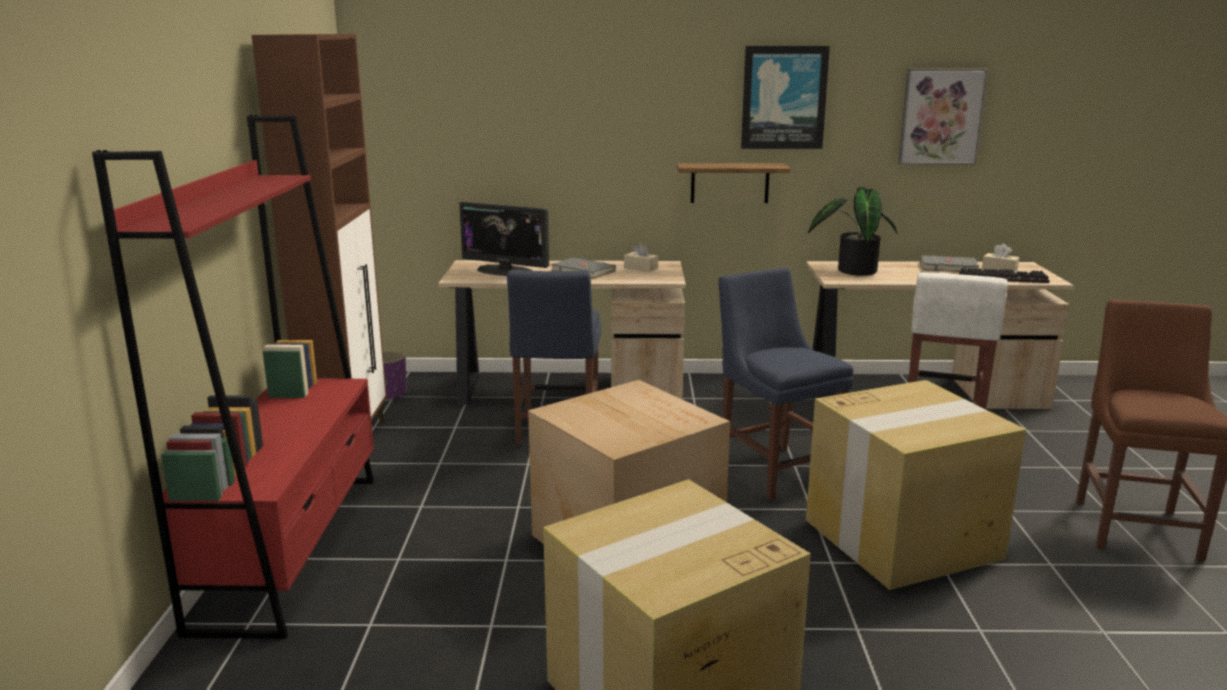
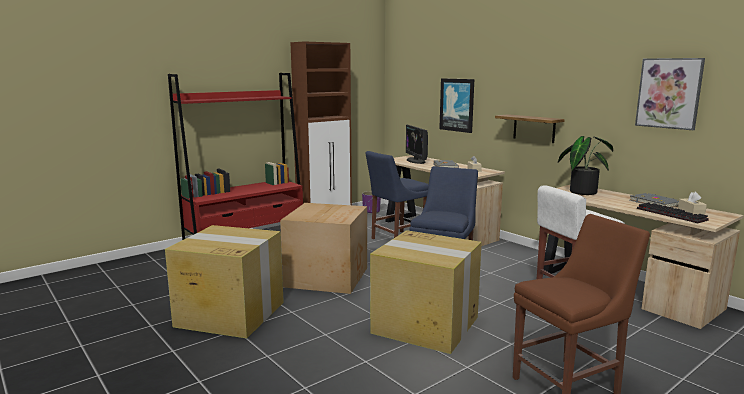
camera: 50 degrees right, 5 degrees down
picture [741,46,830,149] -> picture moved to [439,78,474,133]

